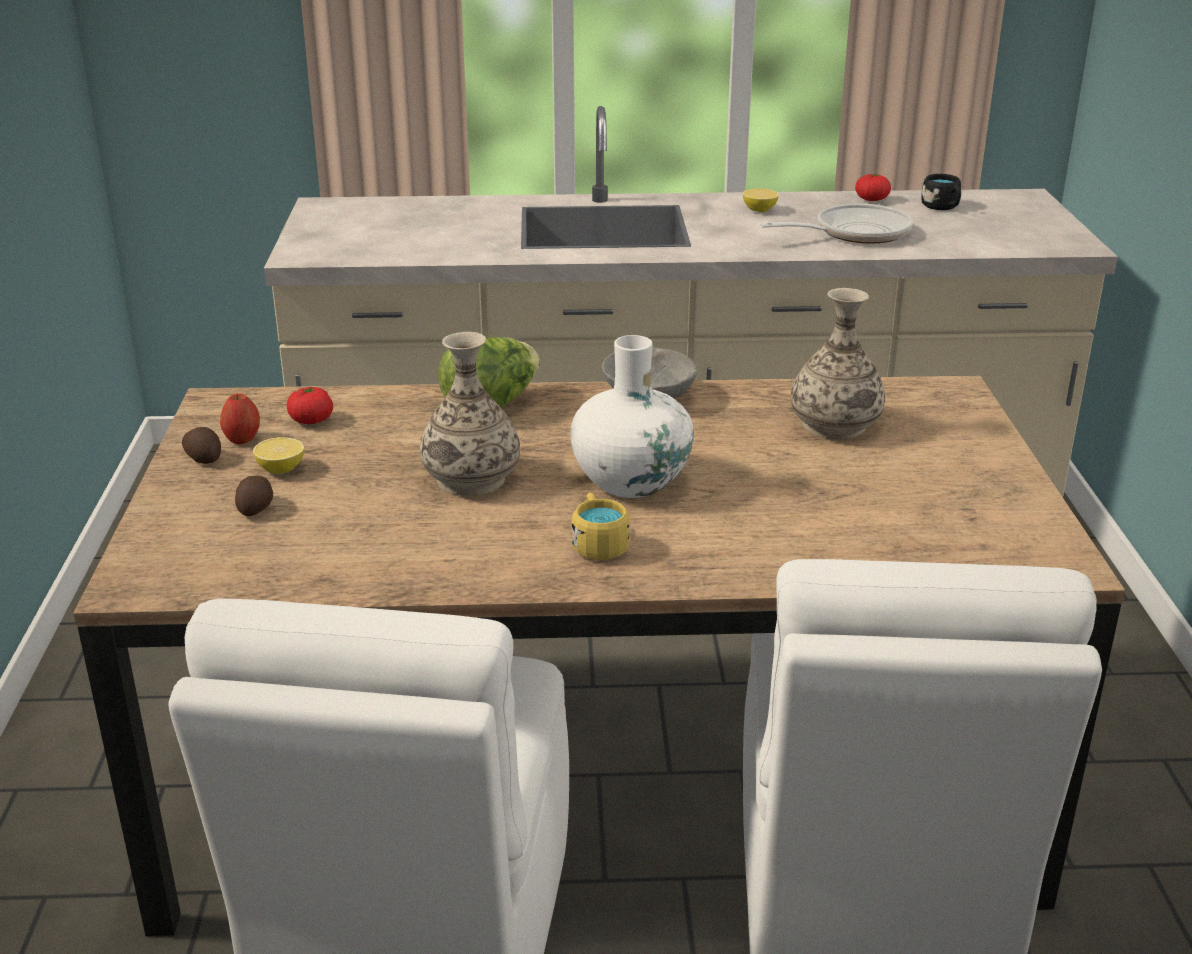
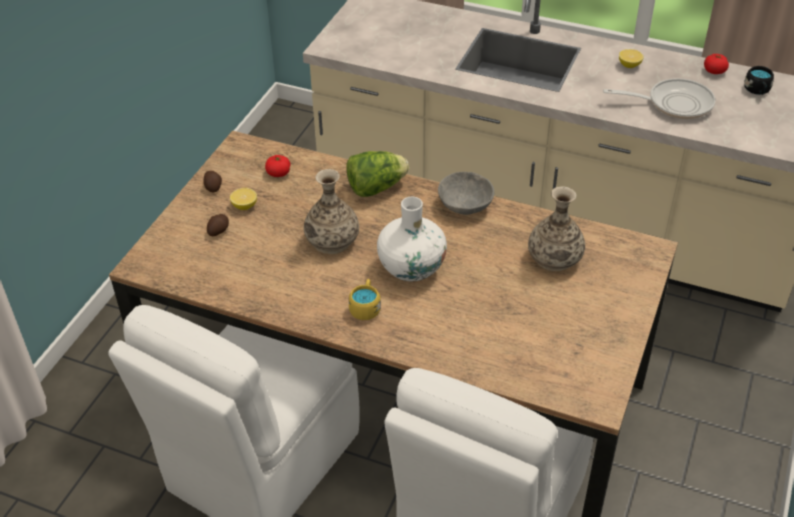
camera: 25 degrees right, 15 degrees up
apple [220,394,260,444] -> none

